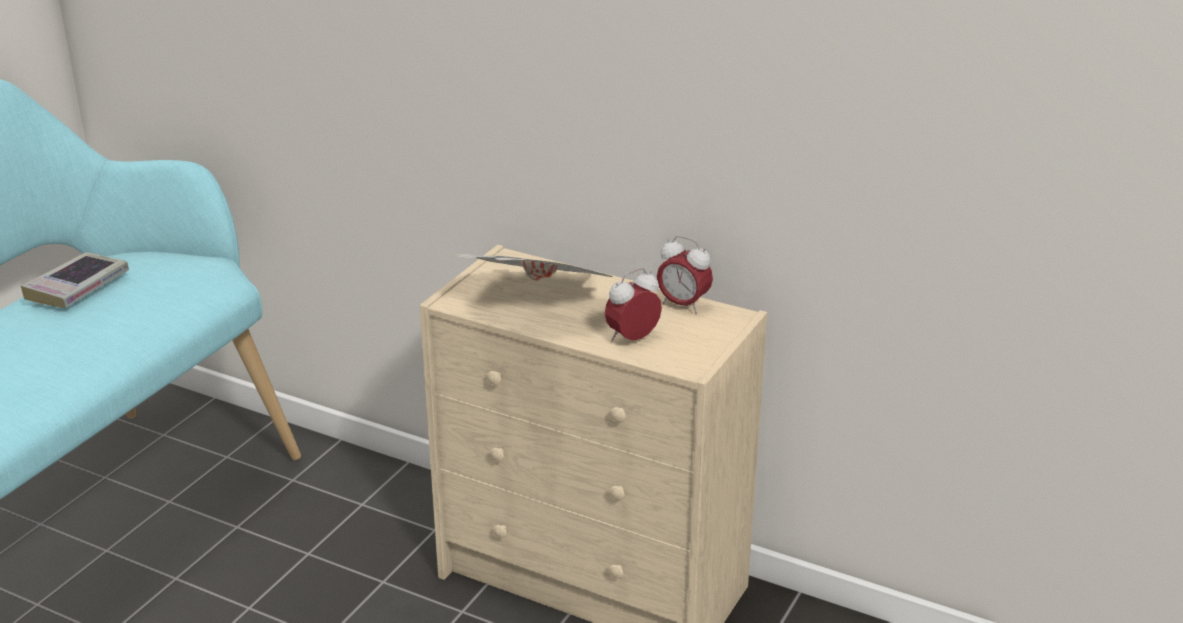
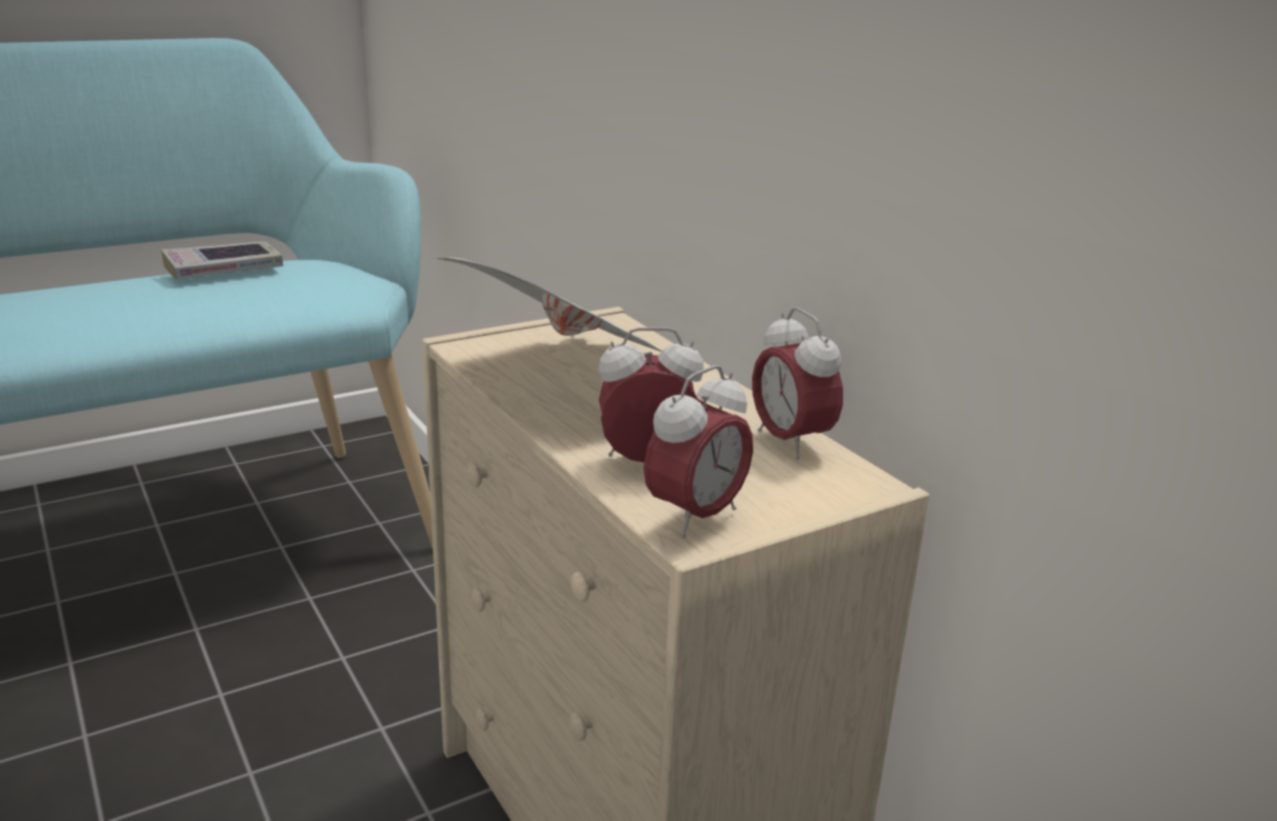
camera: 30 degrees right, 5 degrees down
none -> alarm clock [644,365,753,539]

